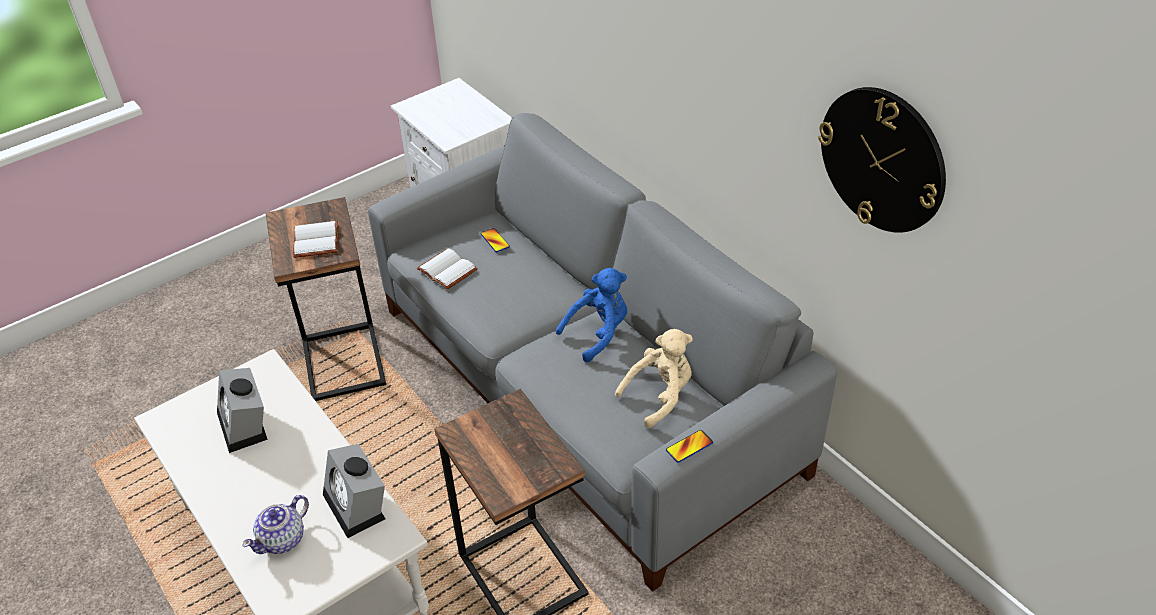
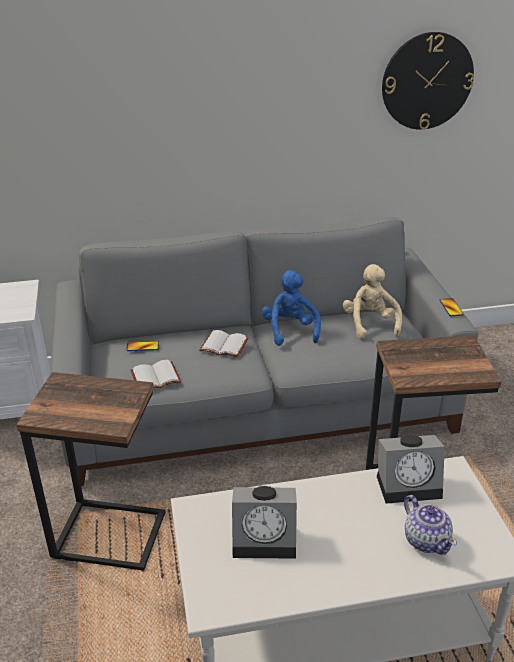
camera: 65 degrees left, 10 degrees down
white book [293,221,338,258] -> white book moved to [199,330,249,358]

